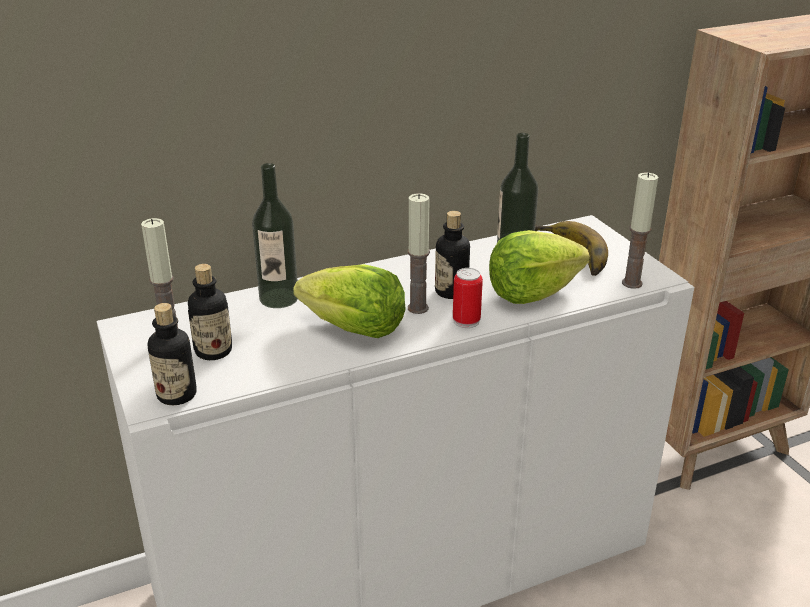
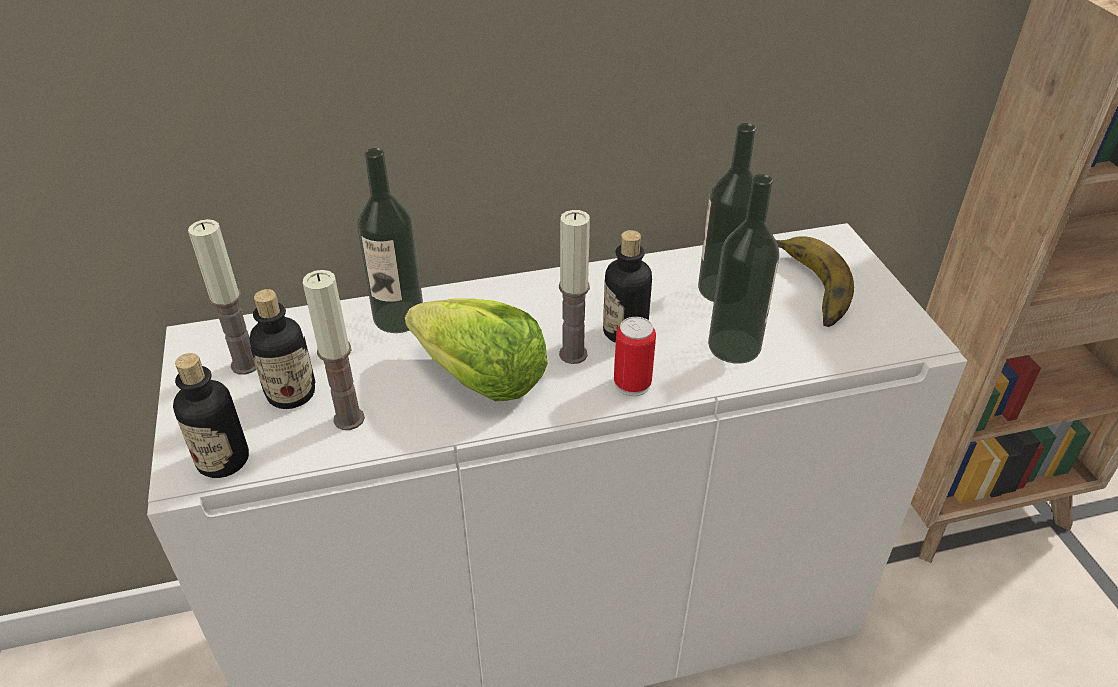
camera: 10 degrees right, 10 degrees up
lettuce [489,230,590,304] -> bottle [708,174,779,364]
candle [622,172,658,289] -> candle moved to [303,270,365,430]

